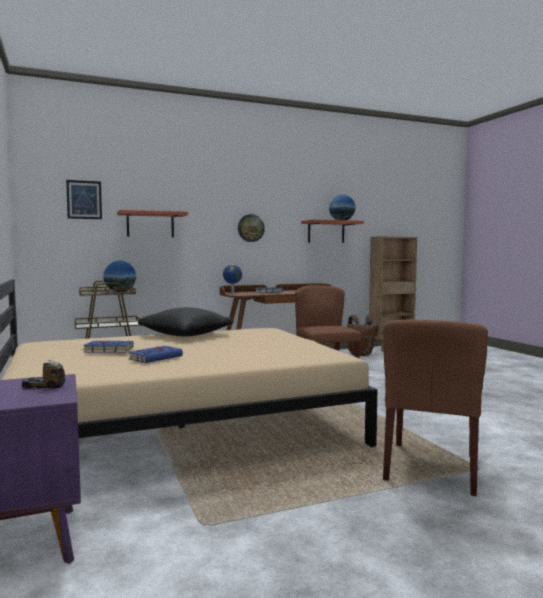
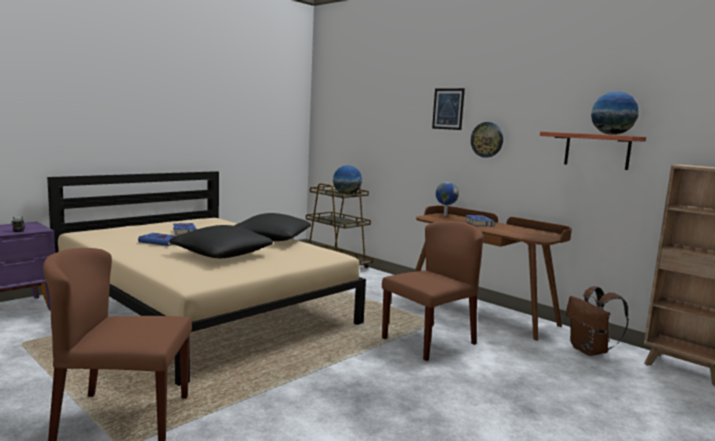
camera: 65 degrees right, 5 degrees up
picture [66,180,102,219] -> picture moved to [432,88,465,130]
shelf [117,210,188,237] -> none
none -> black pillow [169,225,273,258]

